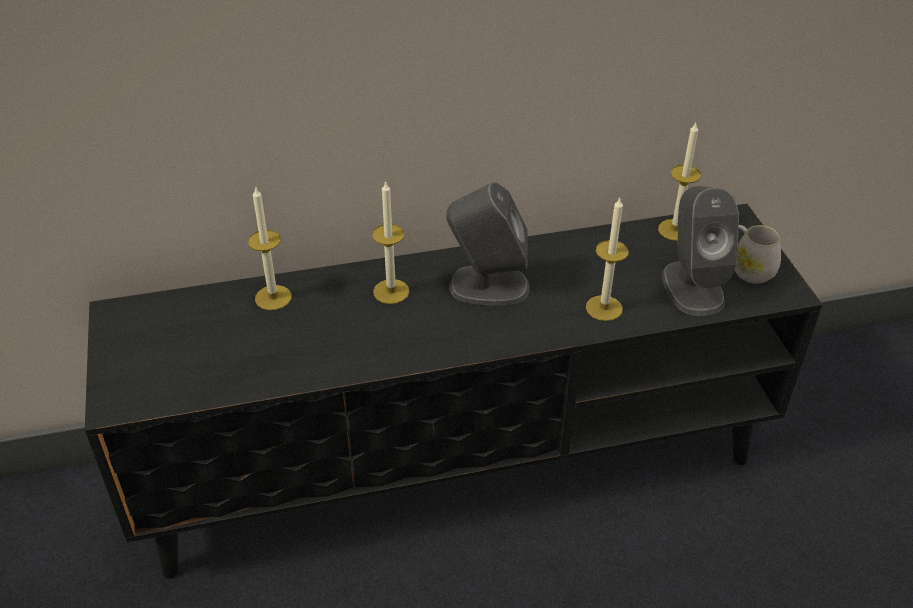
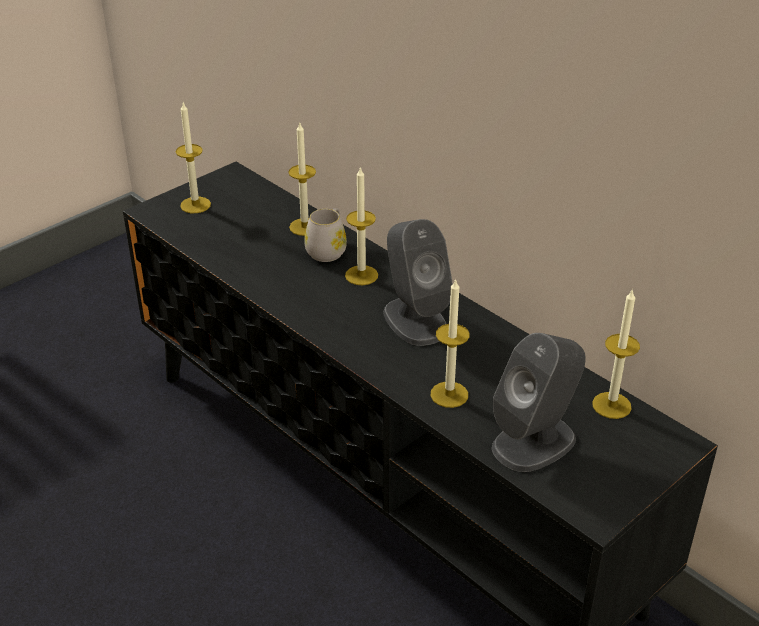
camera: 60 degrees right, 5 degrees down
white mug [734,225,781,284] -> white mug moved to [304,208,347,262]
none -> candle [176,103,211,213]

